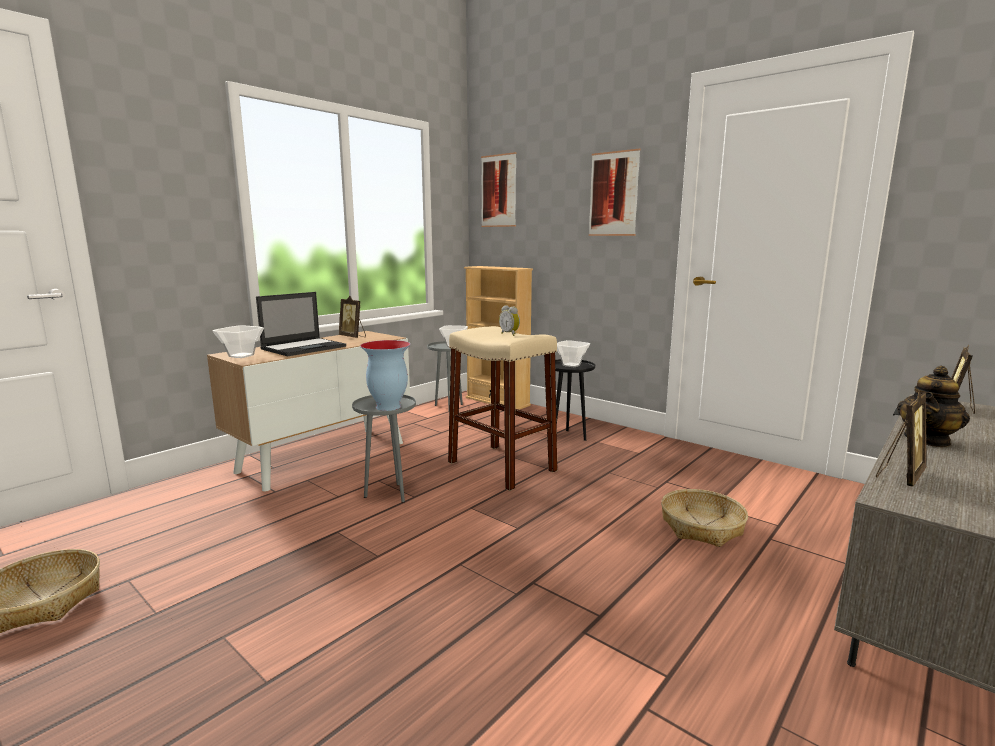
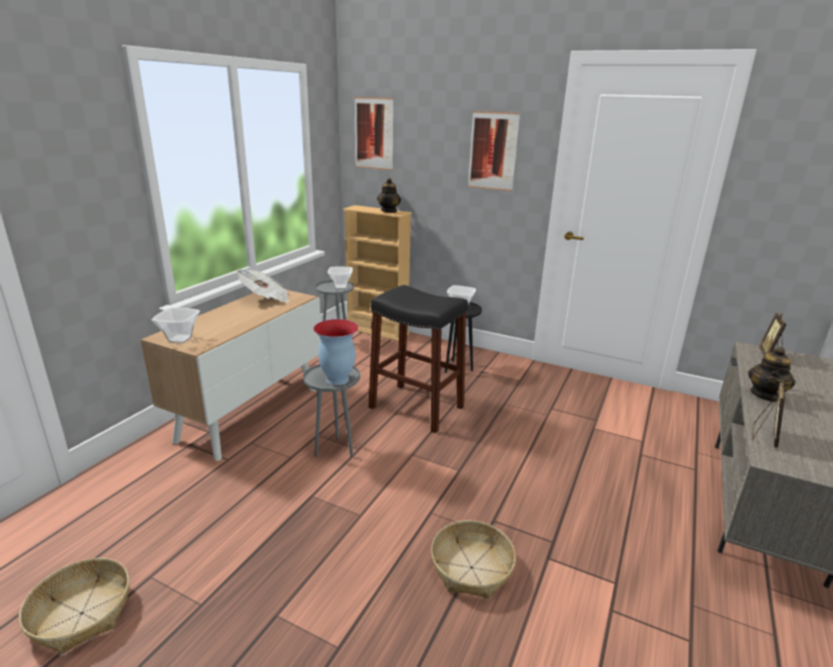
camera: 15 degrees left, 10 degrees up
laptop [256,292,346,356] -> none
picture frame [339,296,366,338] -> newspaper [237,269,289,302]
beige stool [448,326,557,491] -> black stool [369,285,468,433]
alarm clock [499,305,520,336] -> none
basket [661,489,748,547] -> basket moved to [431,520,516,599]
none -> teapot [377,178,401,213]

